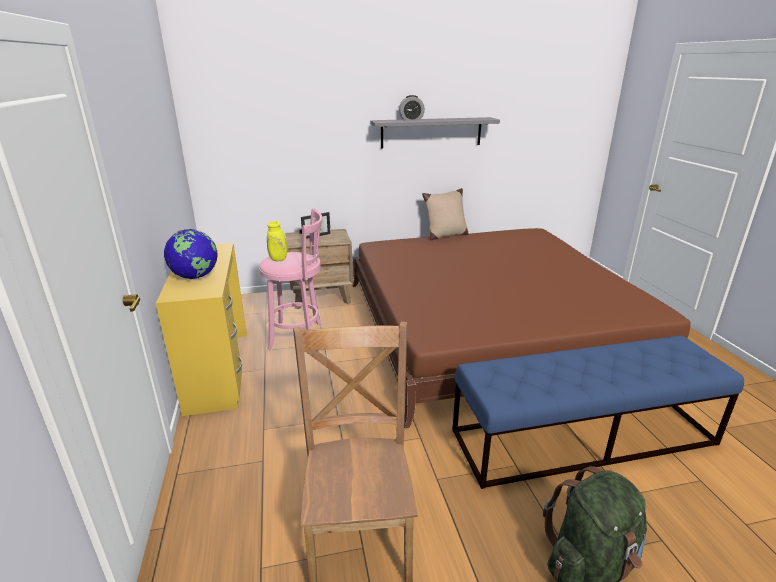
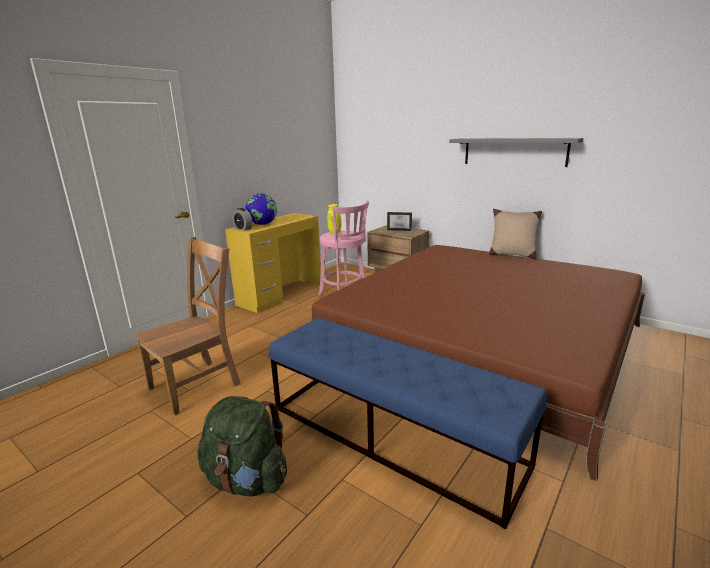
camera: 50 degrees right, 5 degrees down
alarm clock [399,95,425,120] -> alarm clock moved to [232,208,253,231]

